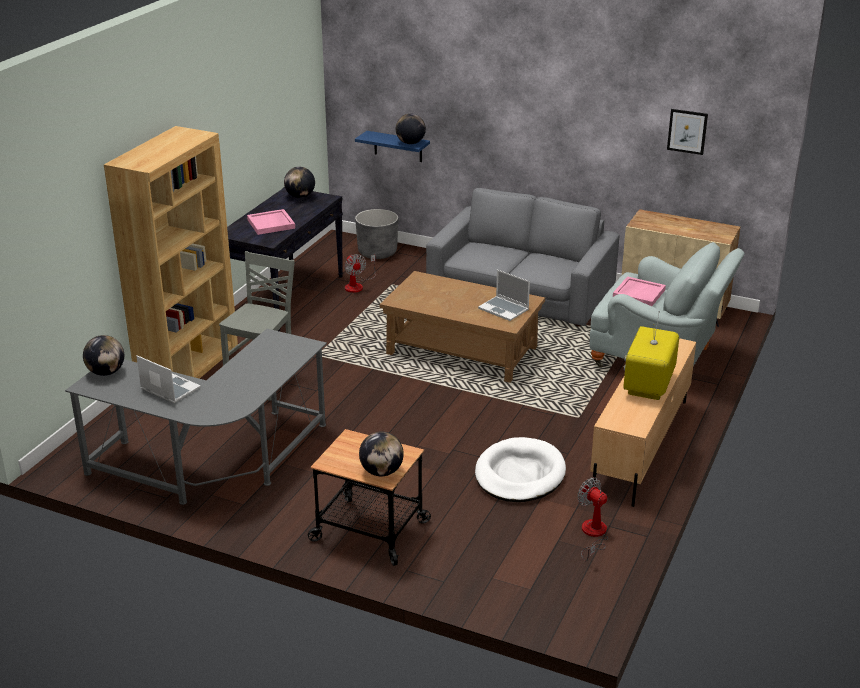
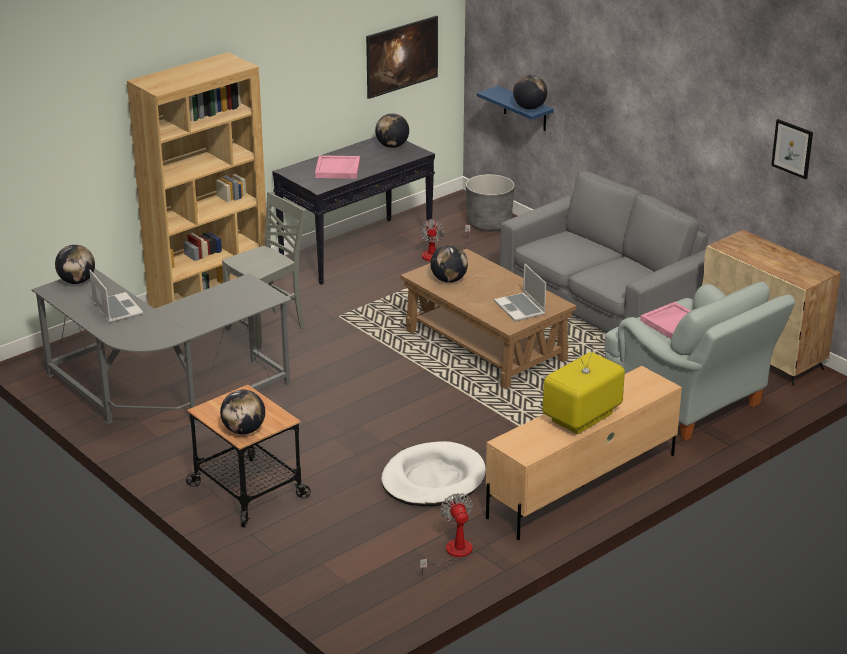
camera: 25 degrees right, 0 degrees up
none -> picture [366,16,438,99]
none -> globe [430,245,468,283]

